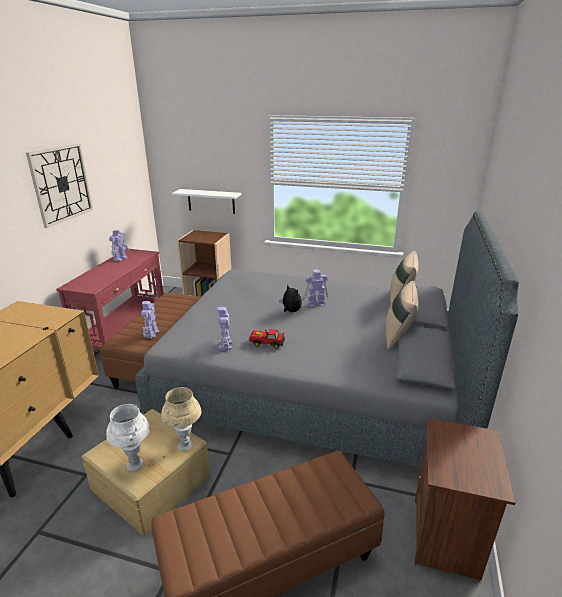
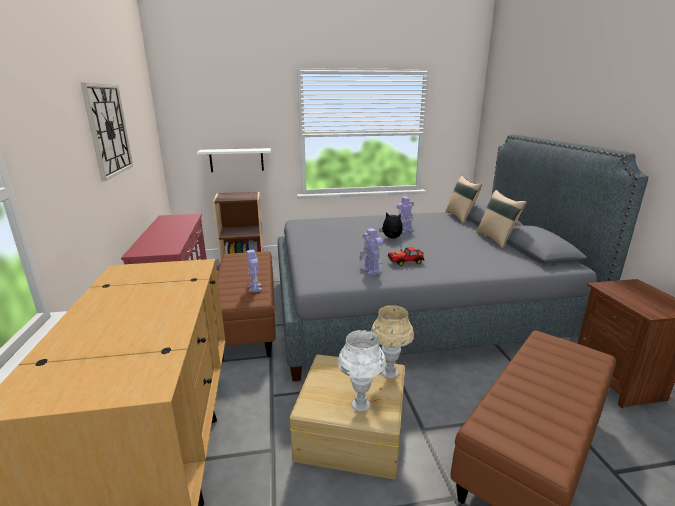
camera: 25 degrees left, 5 degrees down
toy robot [109,229,129,261] -> none

